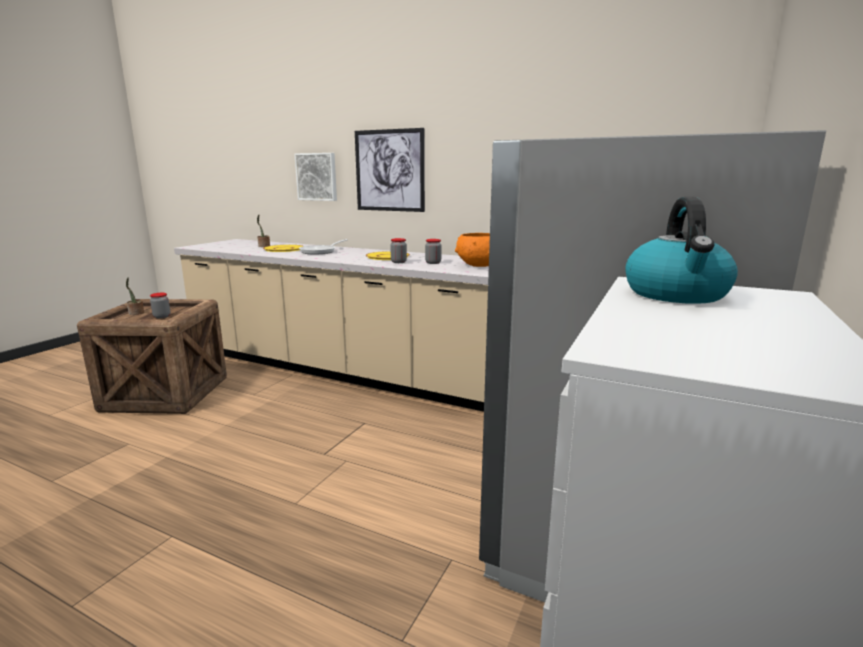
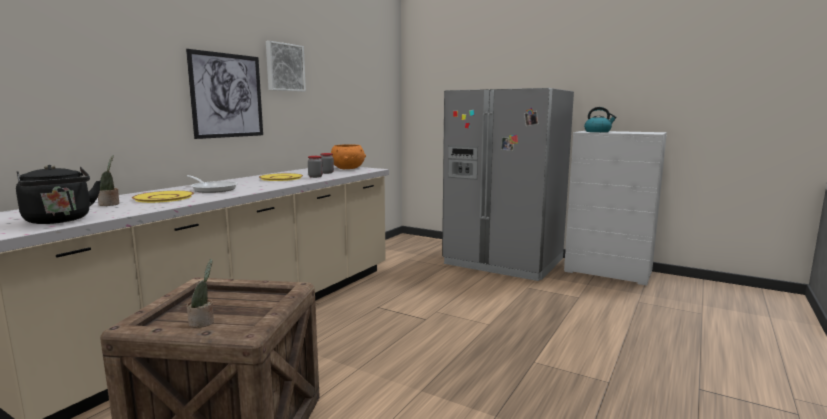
camera: 85 degrees left, 5 degrees down
jar [150,293,170,318] -> none
picture [294,153,337,201] -> picture moved to [266,41,306,92]
none -> black kettle [16,165,101,224]

